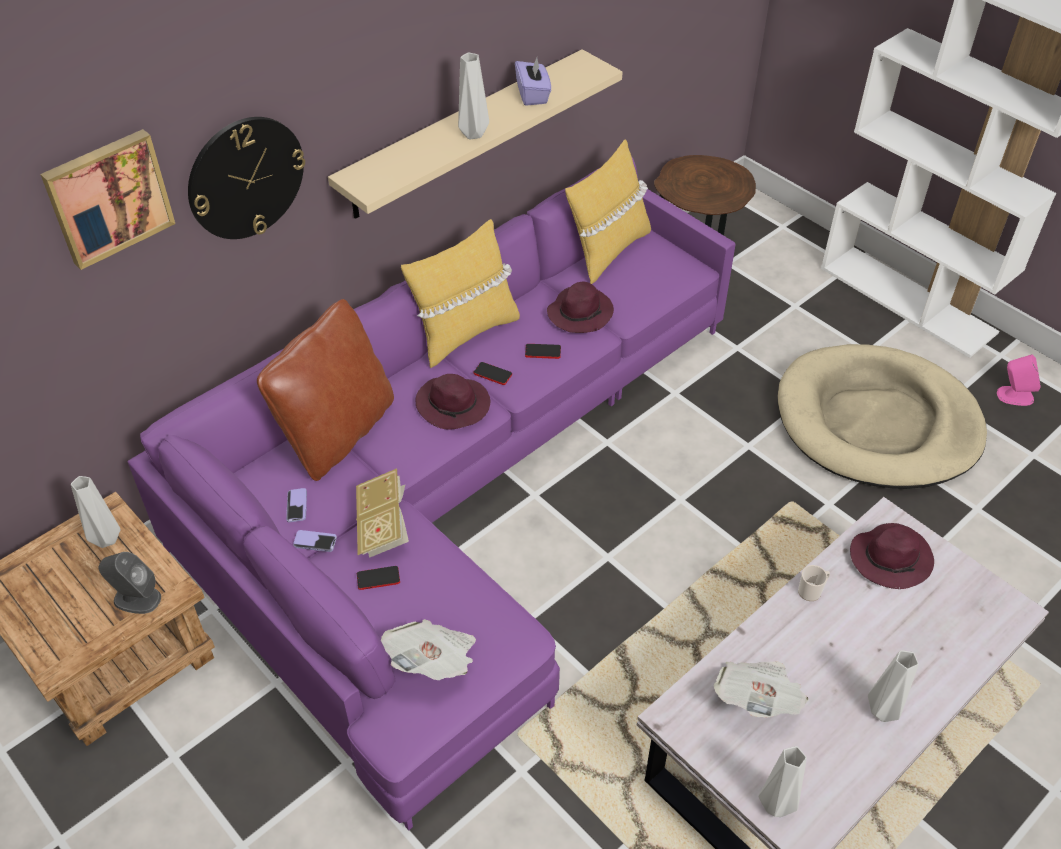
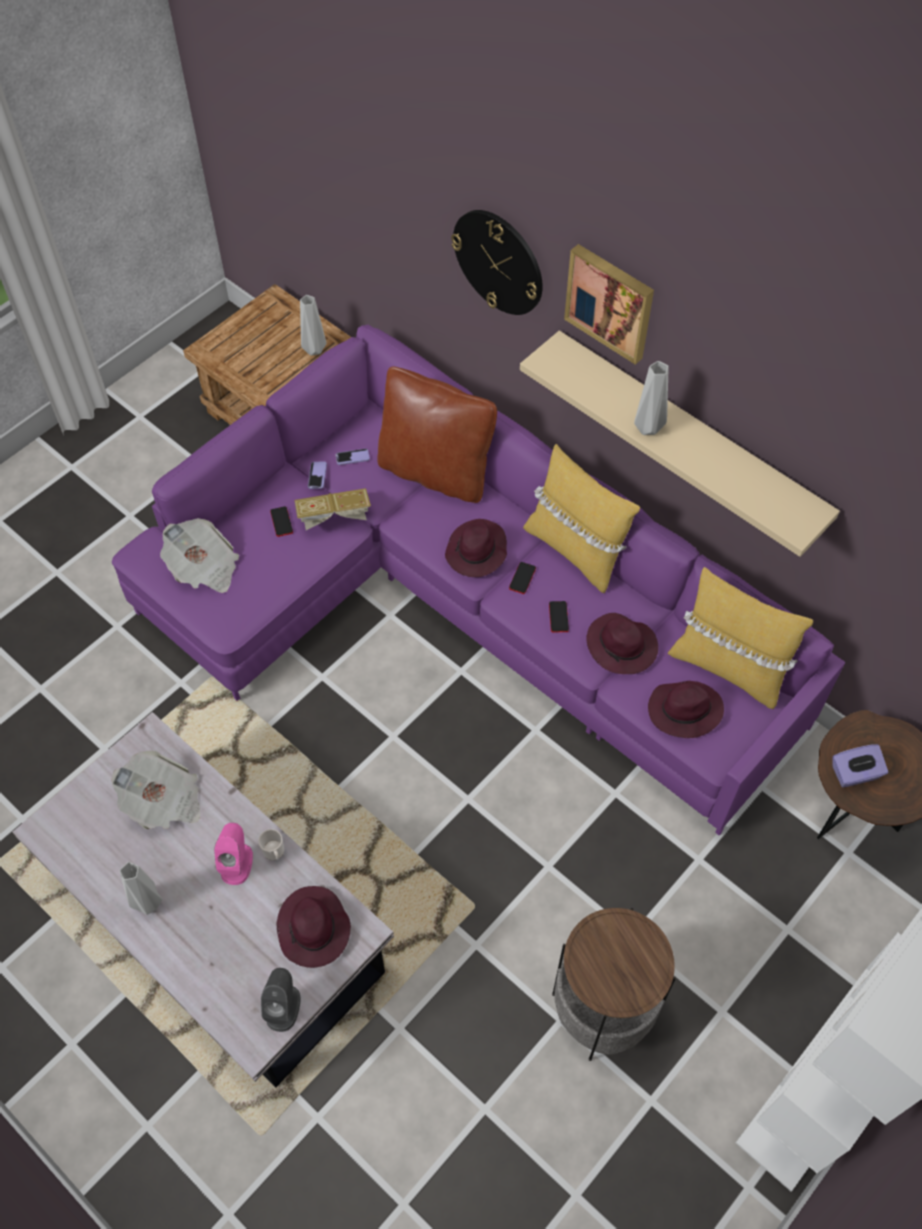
camera: 85 degrees right, 10 degrees up
picture [40,129,175,270] -> picture moved to [564,244,654,365]
grey speaker [99,552,161,614] -> grey speaker moved to [261,968,300,1032]
purple tissue box [515,58,551,106] -> purple tissue box moved to [832,744,888,787]
grey vase [758,746,807,817] -> none
beige dog bed [777,344,987,489] -> side table [552,908,676,1061]
pink speaker [997,354,1041,406] -> pink speaker moved to [214,823,253,885]
none -> purple hat [648,681,724,738]

